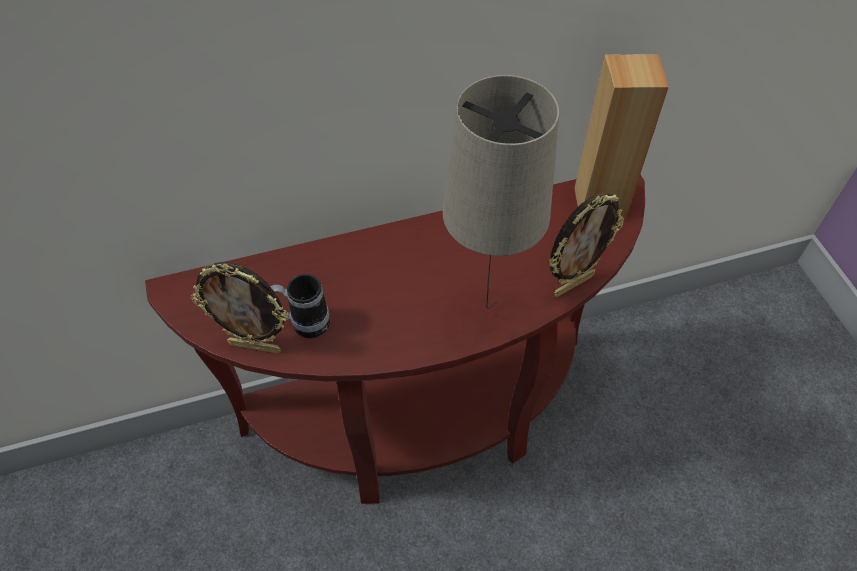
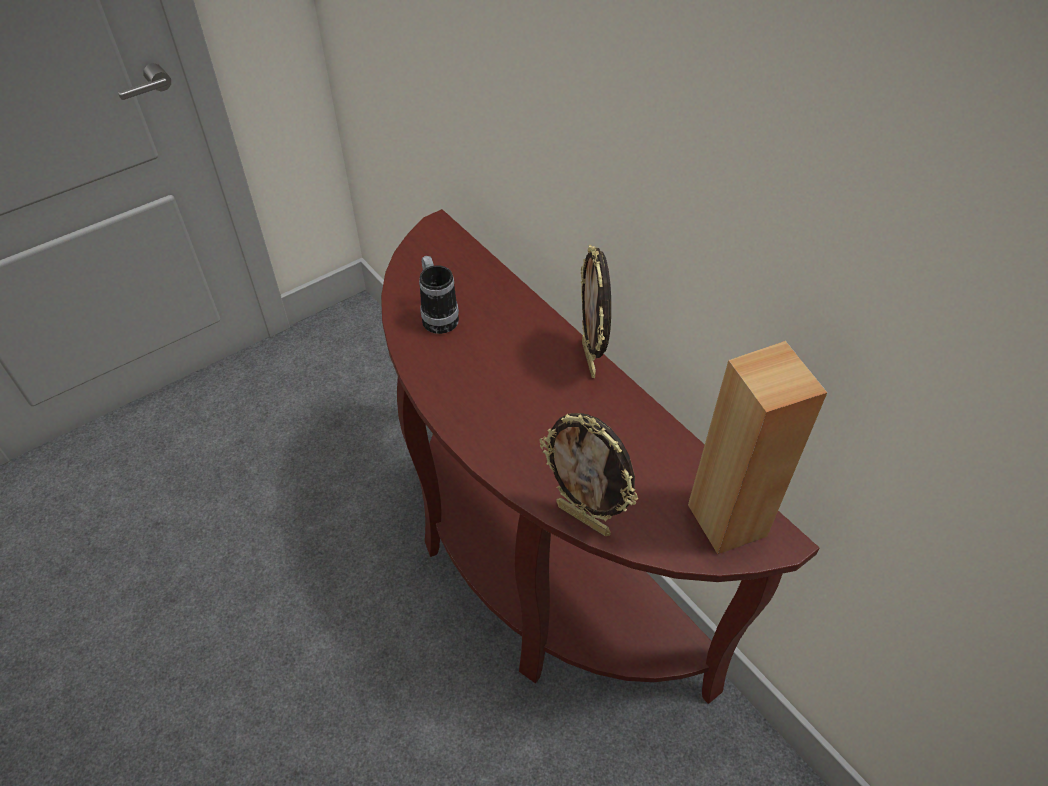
camera: 70 degrees right, 5 degrees down
picture frame [190,262,289,354] -> picture frame moved to [581,245,611,378]
beige table lamp [443,75,559,309] -> none

